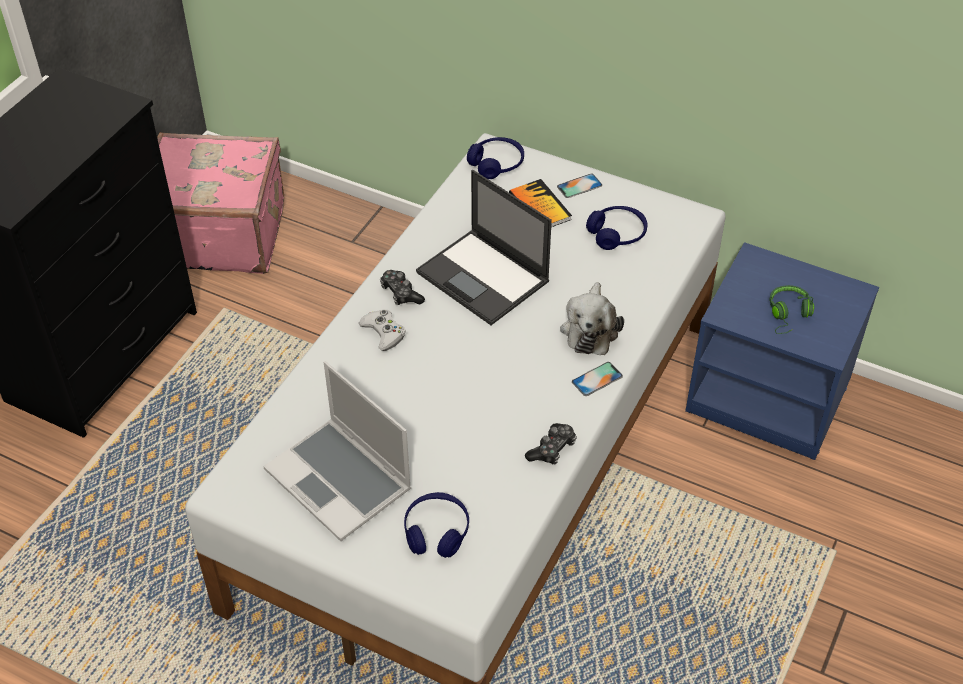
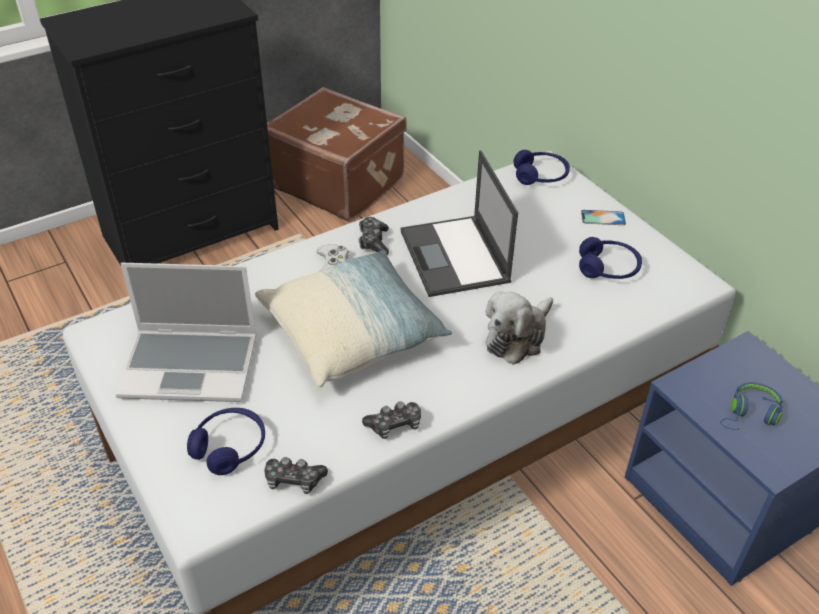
camera: 30 degrees right, 5 degrees down
pink suitcase [157,132,284,274] -> brown suitcase [267,87,407,222]
laptop [263,361,411,541] -> laptop turned 75 degrees counterclockwise [115,263,256,402]
book [509,179,572,227] -> none
phone [572,362,623,396] -> none
green headphones [769,285,814,334] -> blue headphones [720,382,783,430]
none -> pillow [255,250,452,388]
none -> game controller [264,457,328,494]

